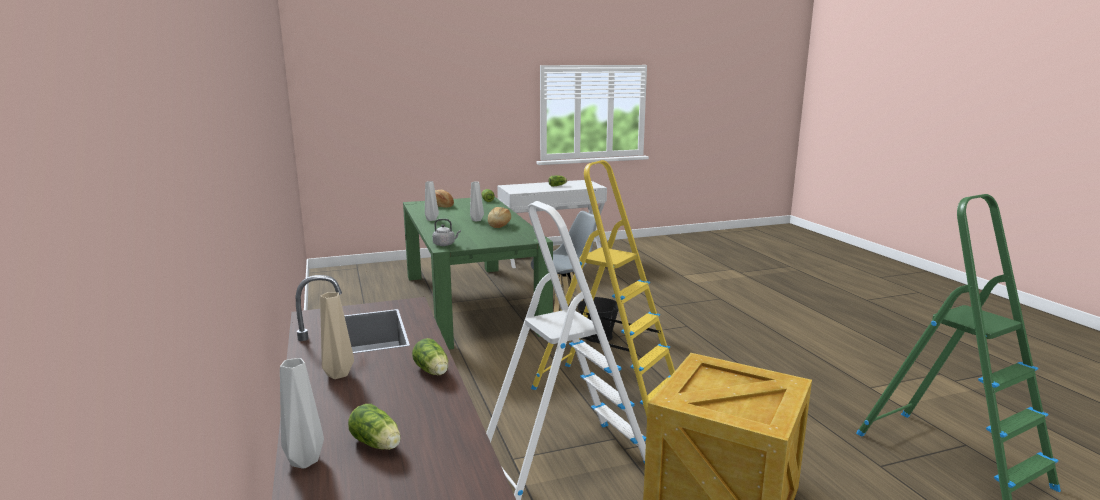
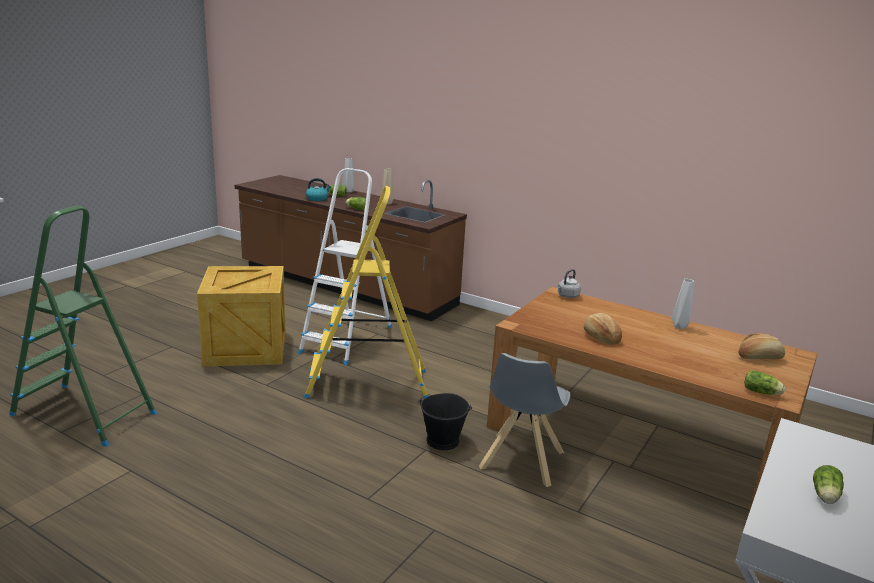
camera: 140 degrees right, 5 degrees up
green dining table [403,196,553,349] -> brown dining table [487,287,818,518]
grey vase [470,182,484,222] -> none
none -> kettle [306,178,331,201]

